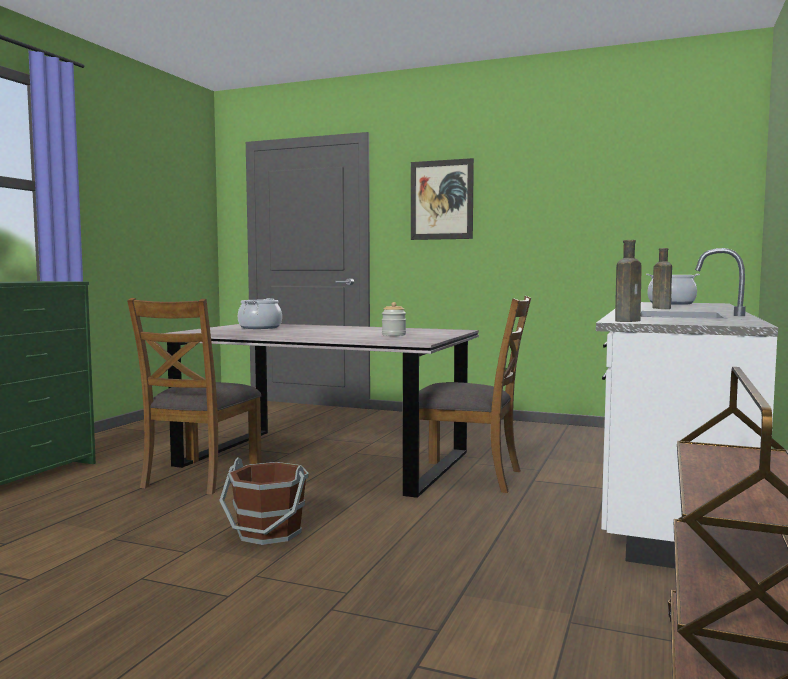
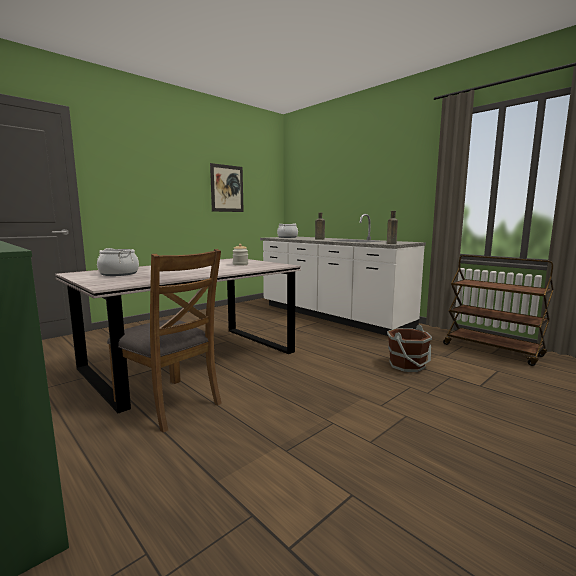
camera: 65 degrees left, 5 degrees up
brown bucket [219,458,309,545] -> brown bucket moved to [387,325,432,372]
picture [411,158,474,240] -> picture moved to [210,163,244,212]
brown chair [419,296,531,493] -> none

